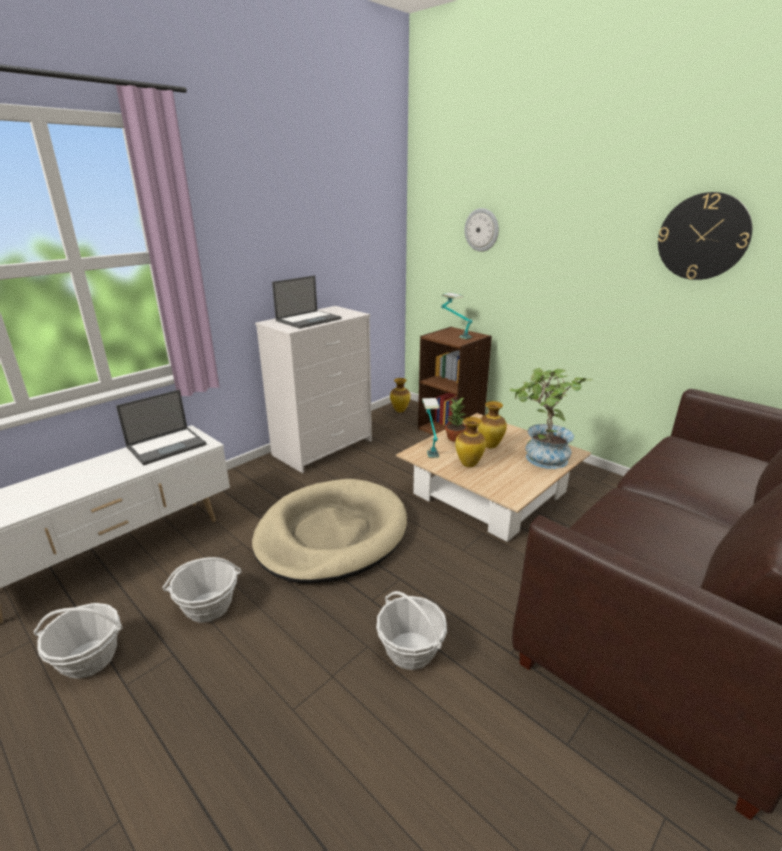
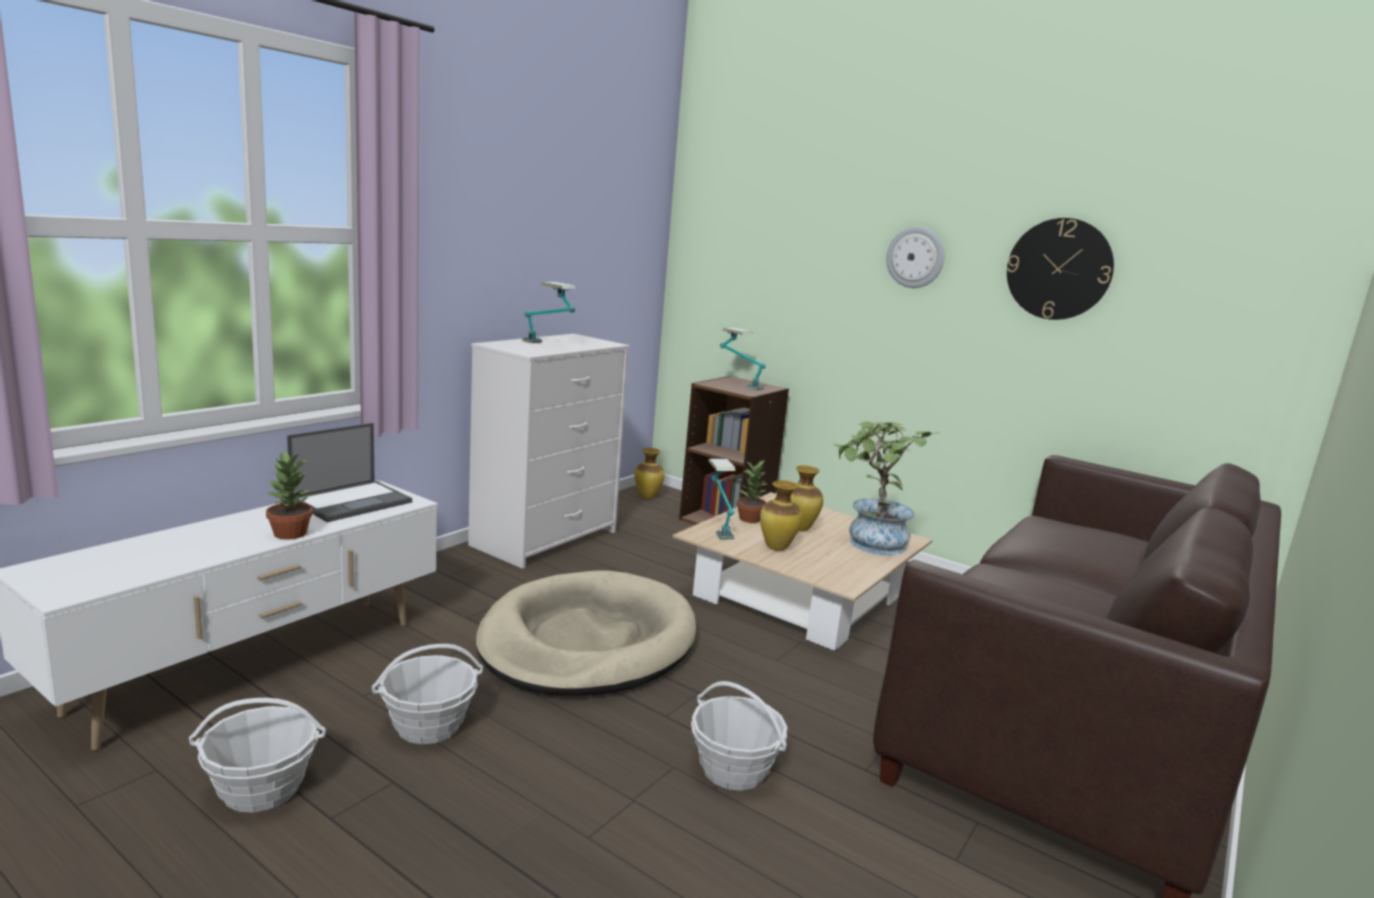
camera: 10 degrees left, 10 degrees down
laptop [272,276,341,329] -> table lamp [522,282,576,343]
wall clock [464,208,499,252] -> wall clock moved to [886,227,945,288]
none -> potted plant [265,450,313,539]

